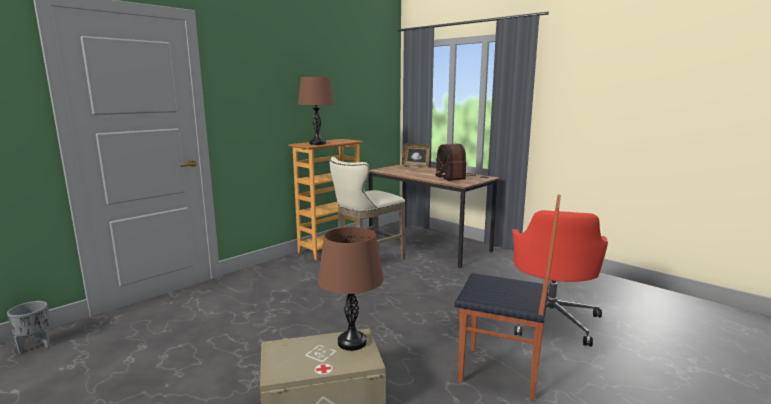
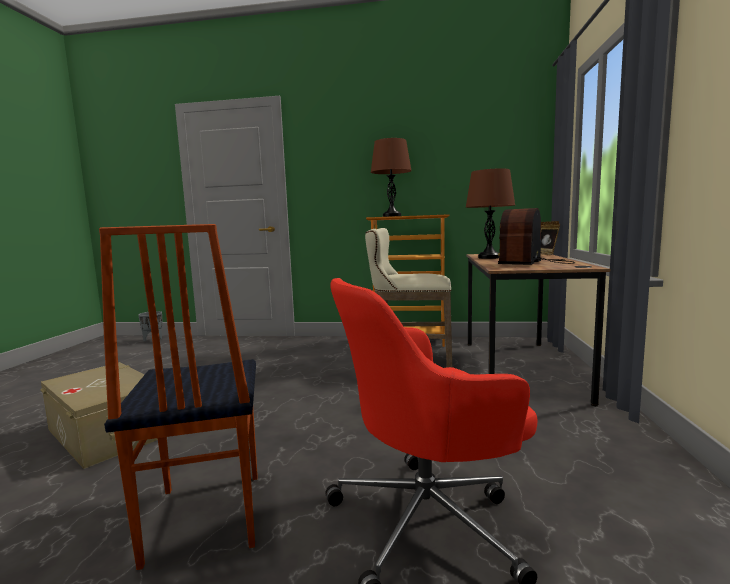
camera: 55 degrees right, 5 degrees down
brown table lamp [318,227,384,351] -> brown table lamp moved to [466,168,515,259]

